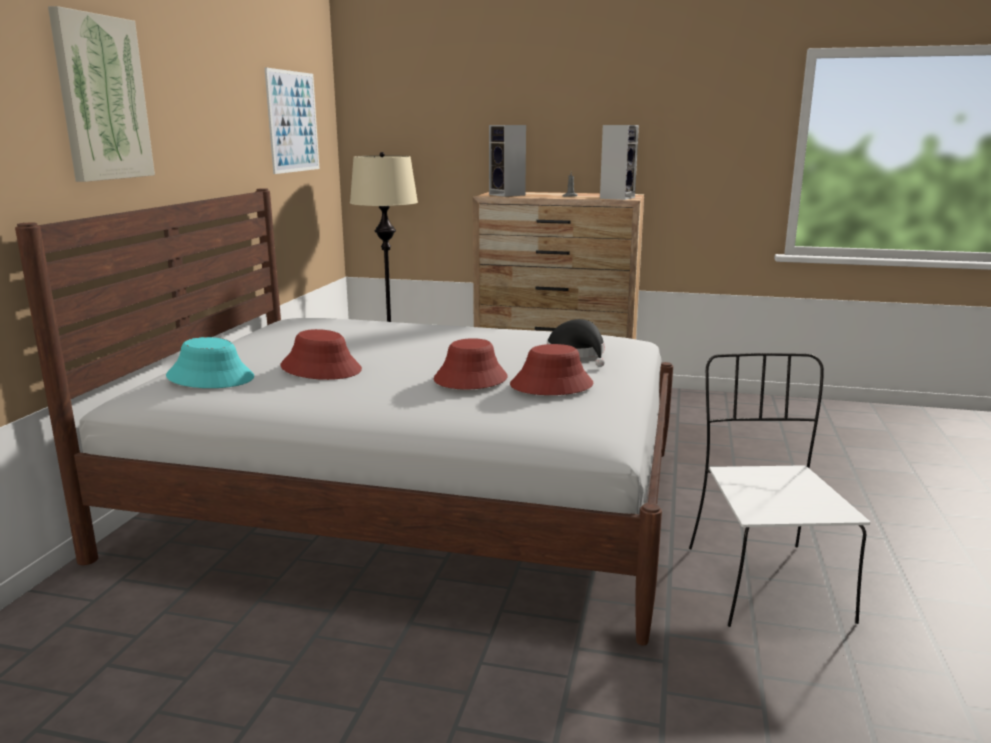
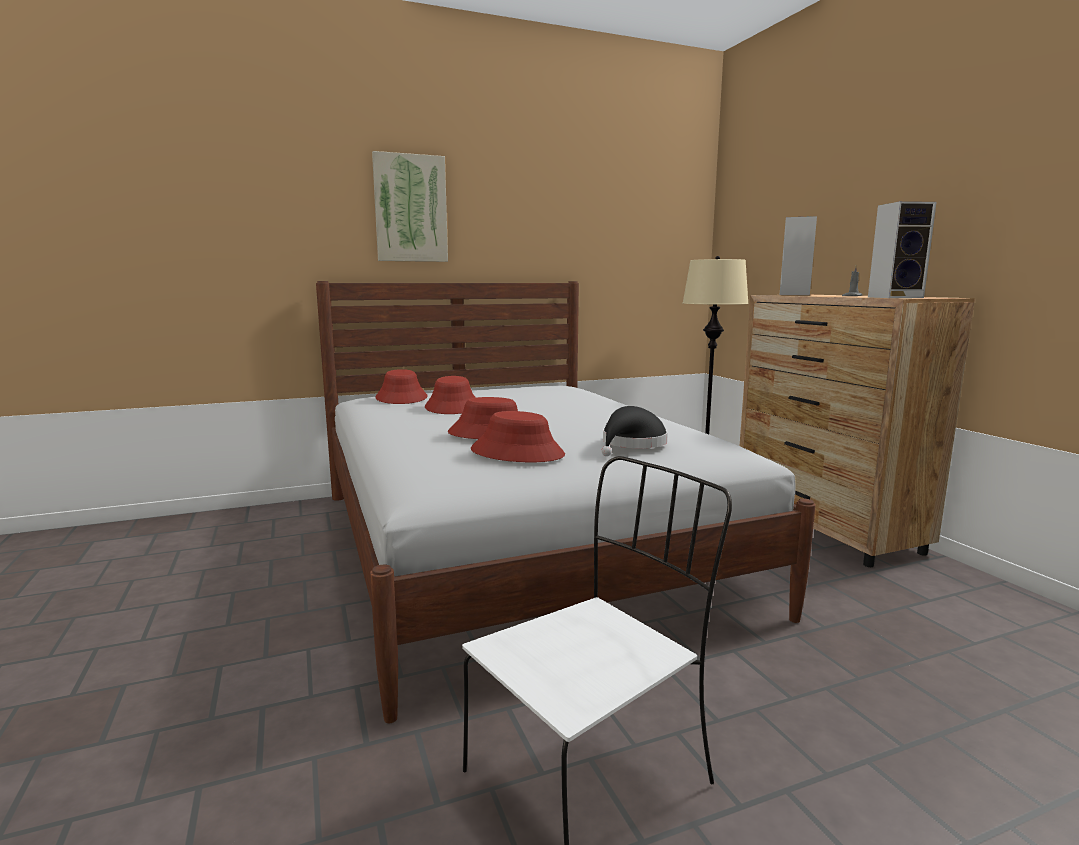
camera: 55 degrees right, 5 degrees down
turquoise hat [166,337,254,388] -> red hat [375,369,428,404]
picture [265,68,319,174] -> none

